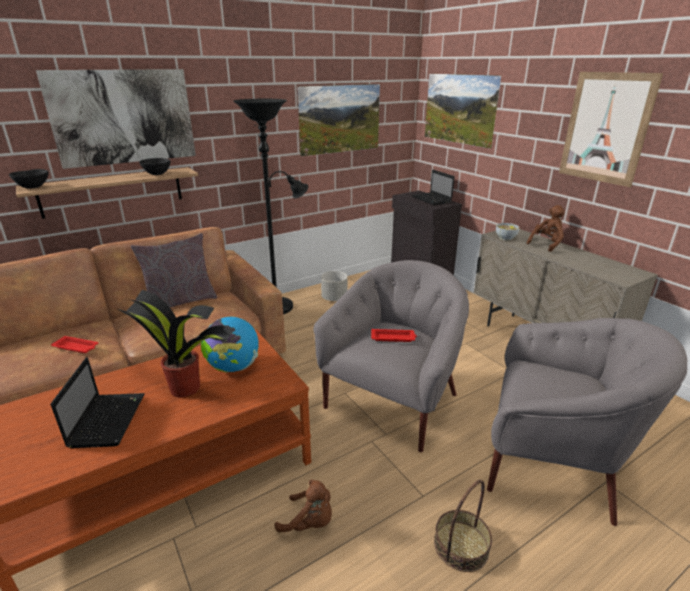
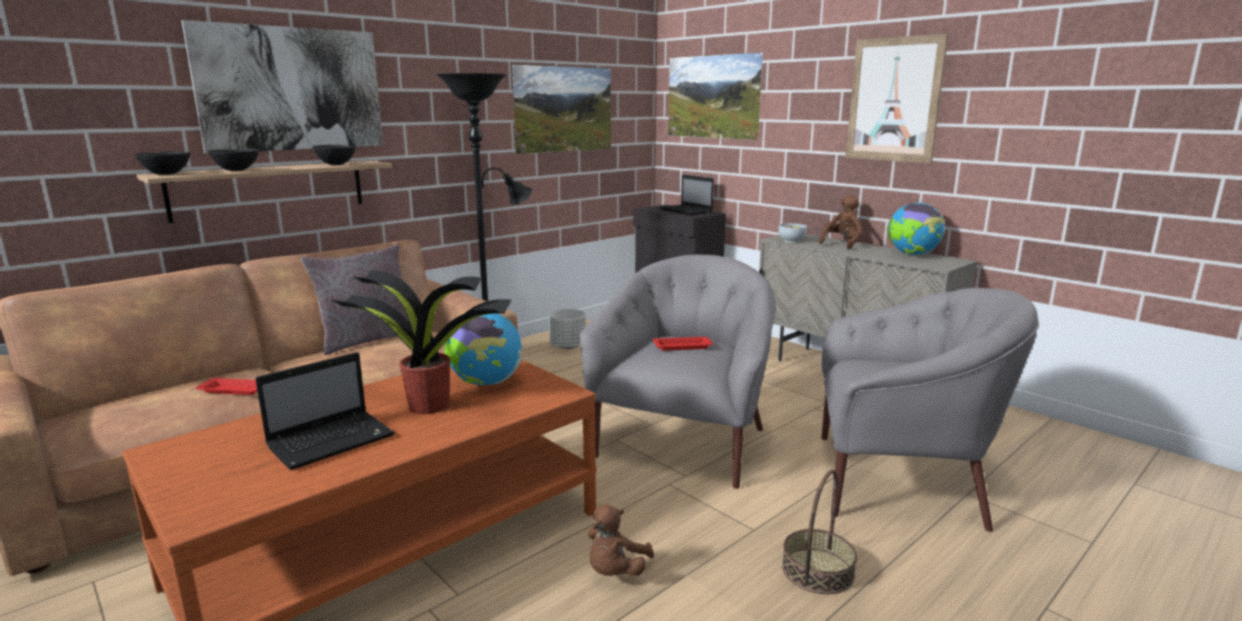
camera: 10 degrees left, 10 degrees down
laptop [51,357,145,448] -> laptop turned 60 degrees clockwise [255,352,395,470]
brown plush toy [275,479,332,532] -> brown plush toy turned 105 degrees clockwise [588,504,654,576]
none -> black bowl [208,149,259,171]
none -> globe [887,203,945,255]

